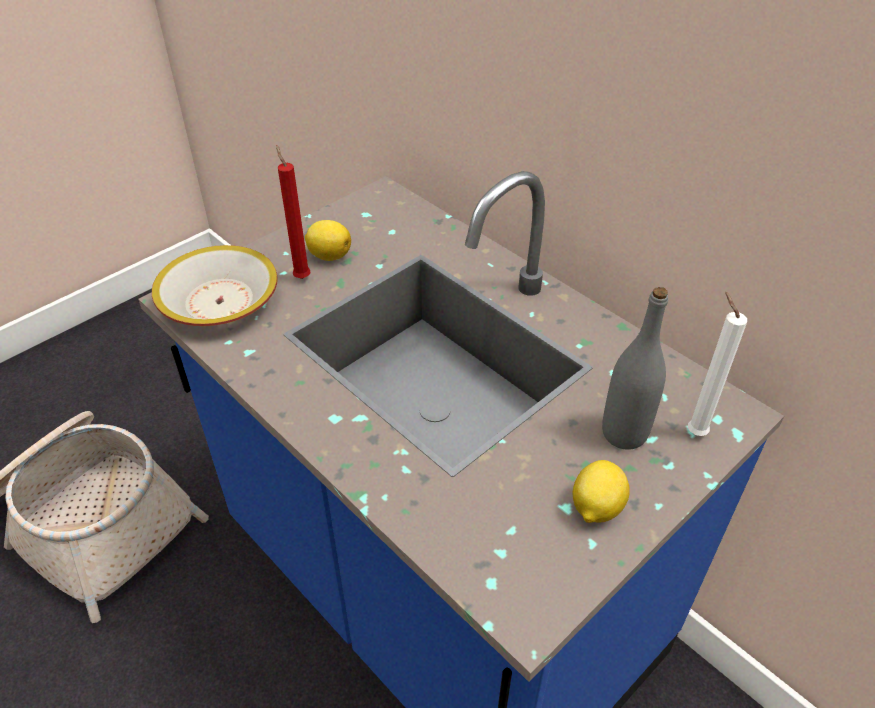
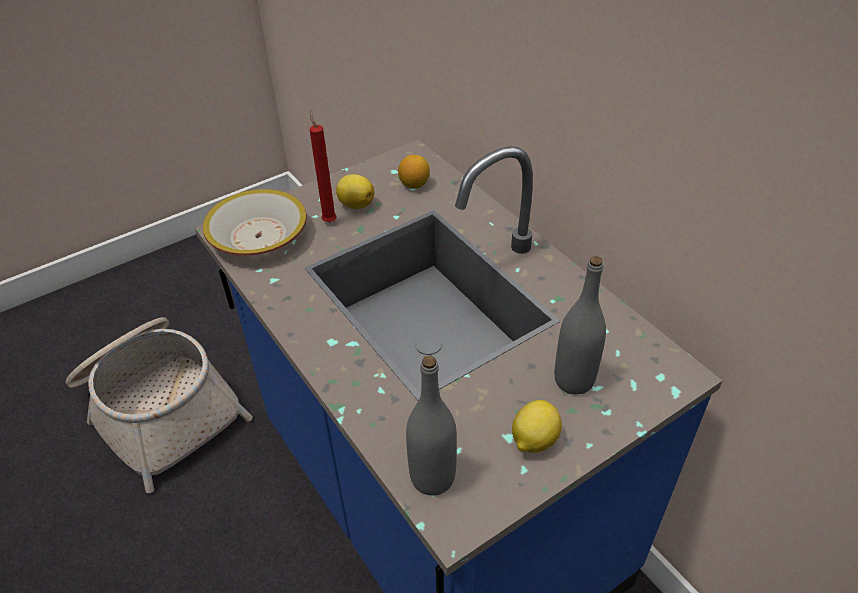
camera: 10 degrees right, 0 degrees up
white candle [688,292,747,436] -> none
none -> lemon [398,155,430,189]
none -> grey bottle [406,355,457,496]

